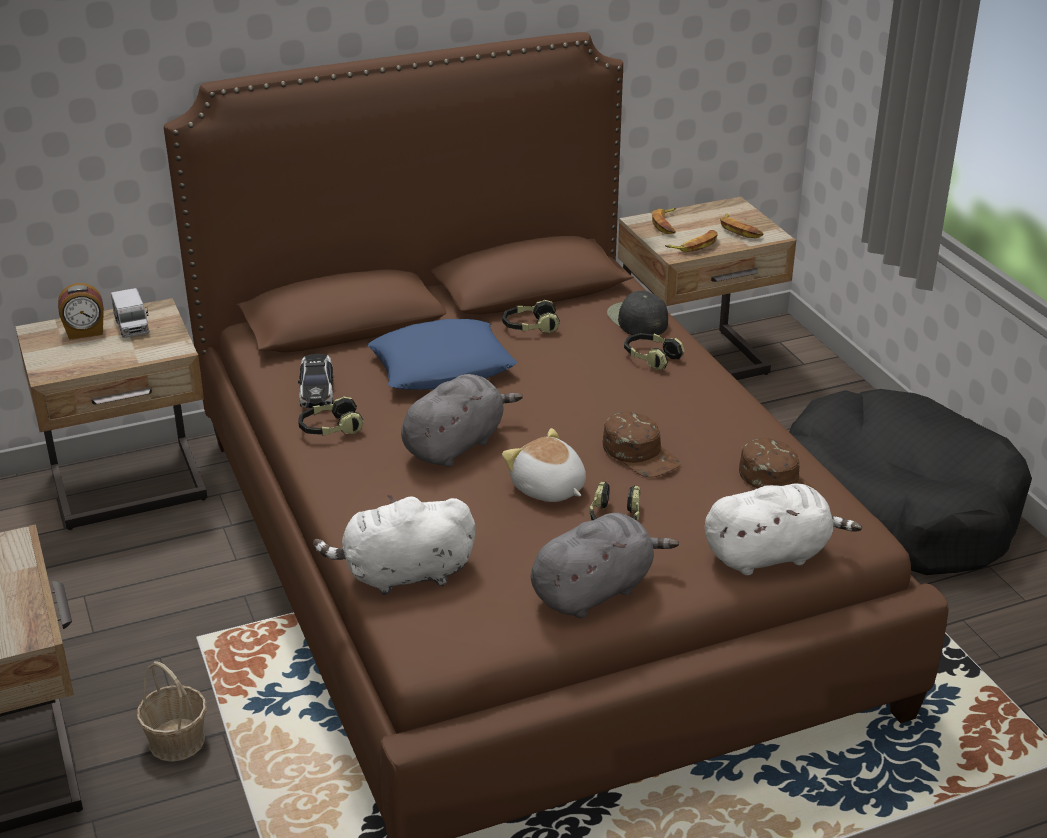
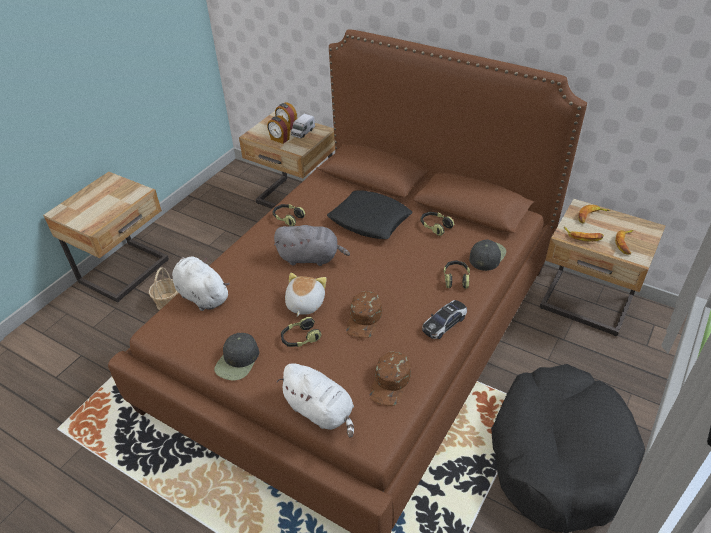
camera: 55 degrees right, 10 degrees up
toy car [298,354,333,408] -> toy car moved to [422,300,467,339]
blue pillow [368,319,517,390] -> black pillow [327,190,413,239]
grey plush toy [531,513,679,618] -> black cap [214,333,259,380]
none -> alarm clock [267,116,290,144]

